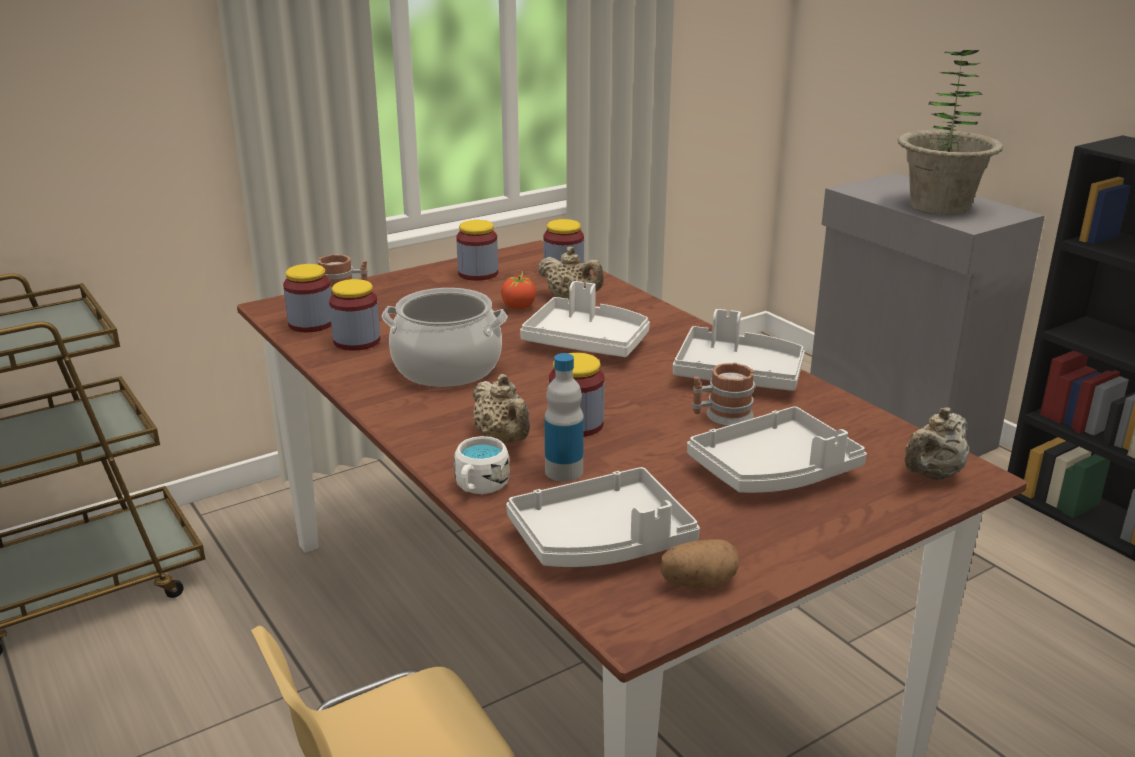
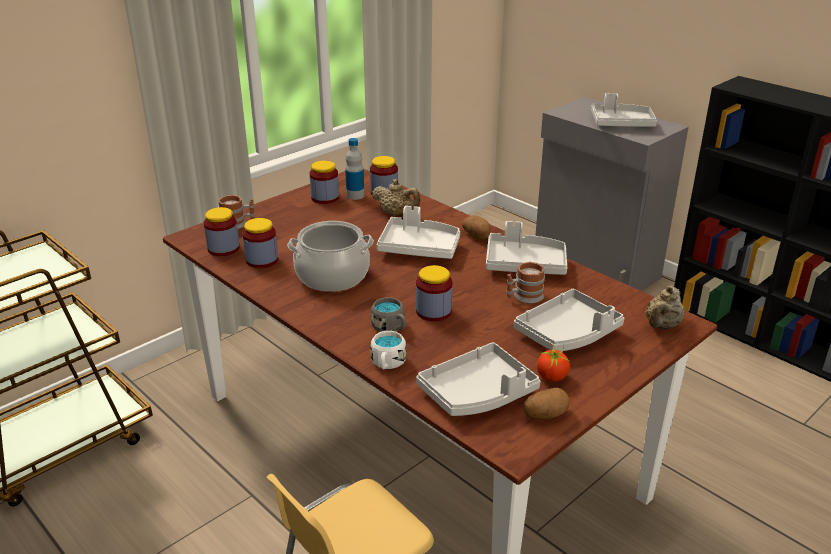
camera: 10 degrees left, 5 degrees up
beige teapot [472,374,530,443] -> grey mug [371,297,406,332]
tomato [501,270,536,309] -> tomato moved to [537,343,570,382]
bottle [545,353,584,482] -> bottle moved to [345,138,365,200]
potted plant [898,50,1003,215] -> grey tray [591,93,657,127]
none -> potato [462,216,491,240]

